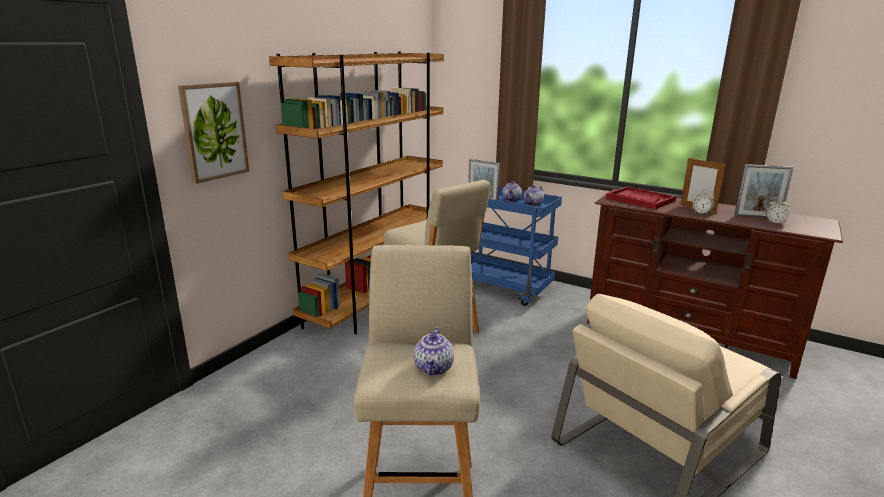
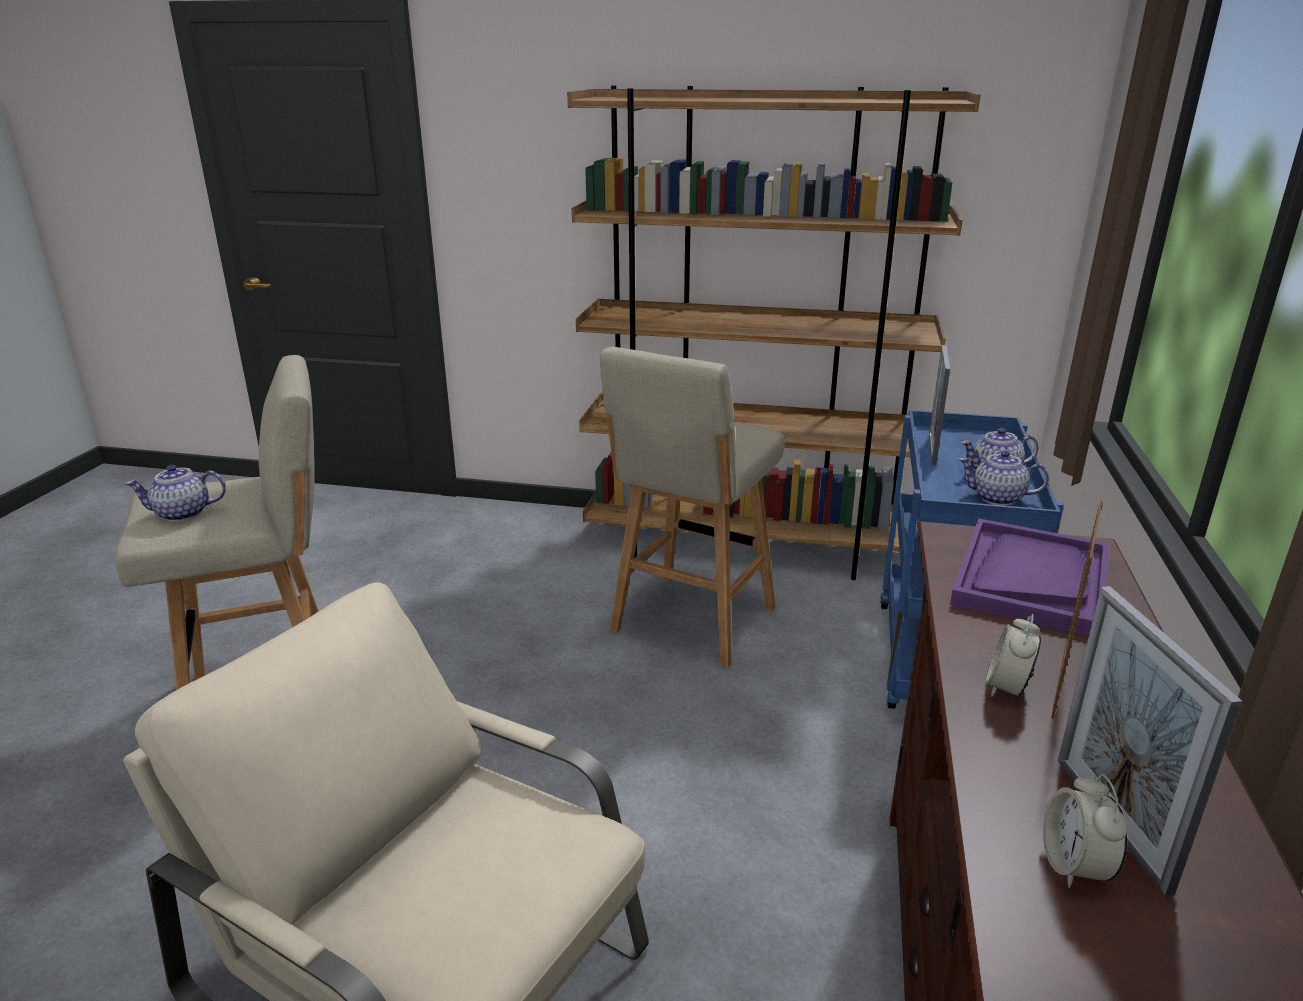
camera: 70 degrees right, 5 degrees up
picture [178,82,249,184] -> none
red tray [606,186,676,209] -> purple tray [950,518,1110,636]

